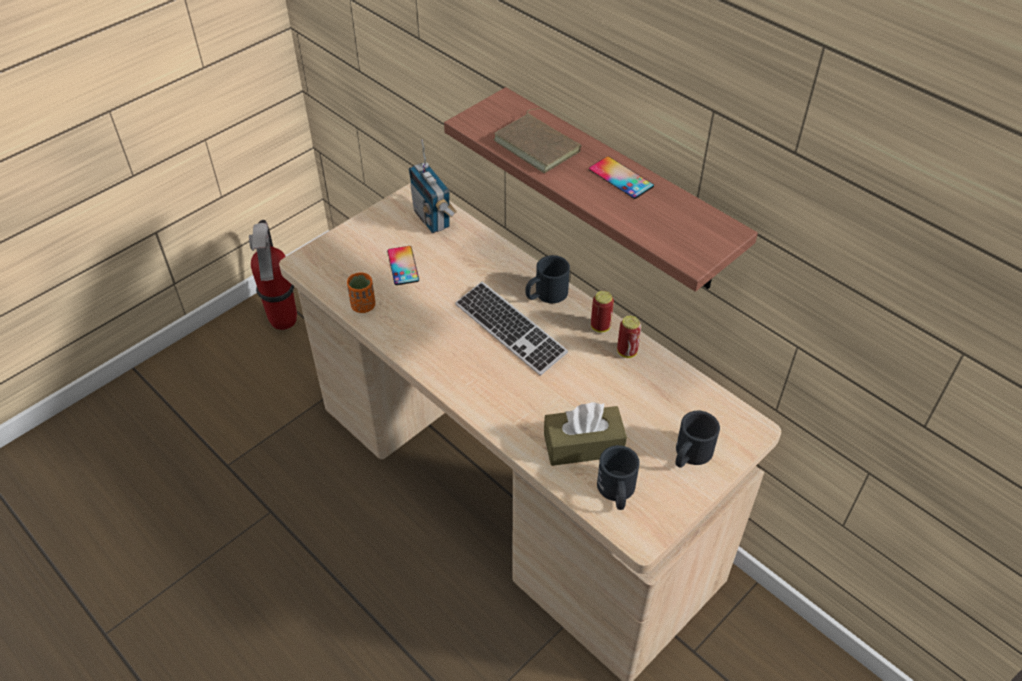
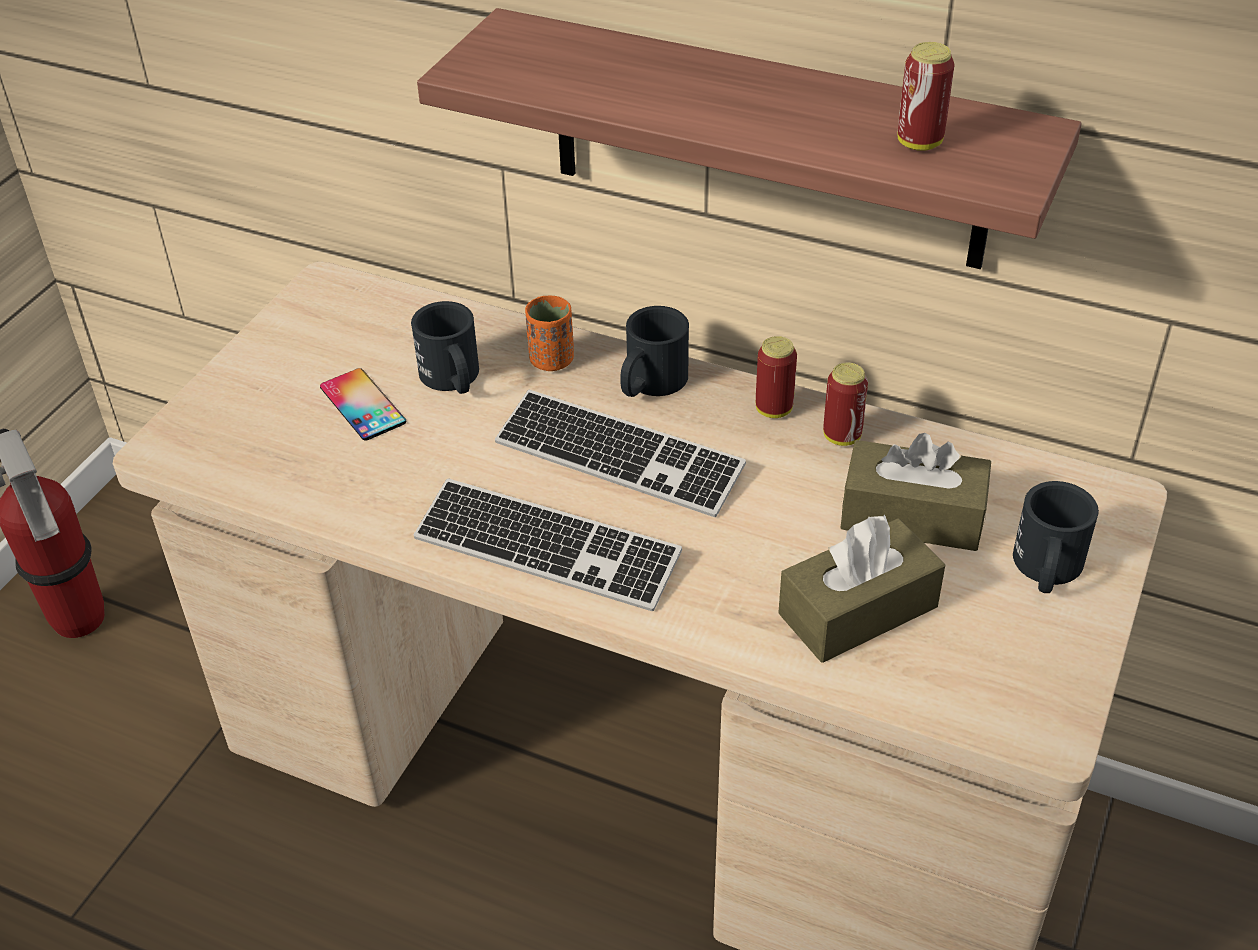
camera: 20 degrees left, 5 degrees down
orange cup [347,272,375,313] -> orange cup moved to [525,295,574,371]
radio [409,140,457,233] -> none
brown book [493,108,581,173] -> none
phone [589,156,654,199] -> none
black mug [597,445,640,510] -> black mug moved to [411,301,479,394]
none -> keyboard [414,478,682,611]
none -> brown tissue box [841,433,991,551]
none -> can [898,42,954,151]

